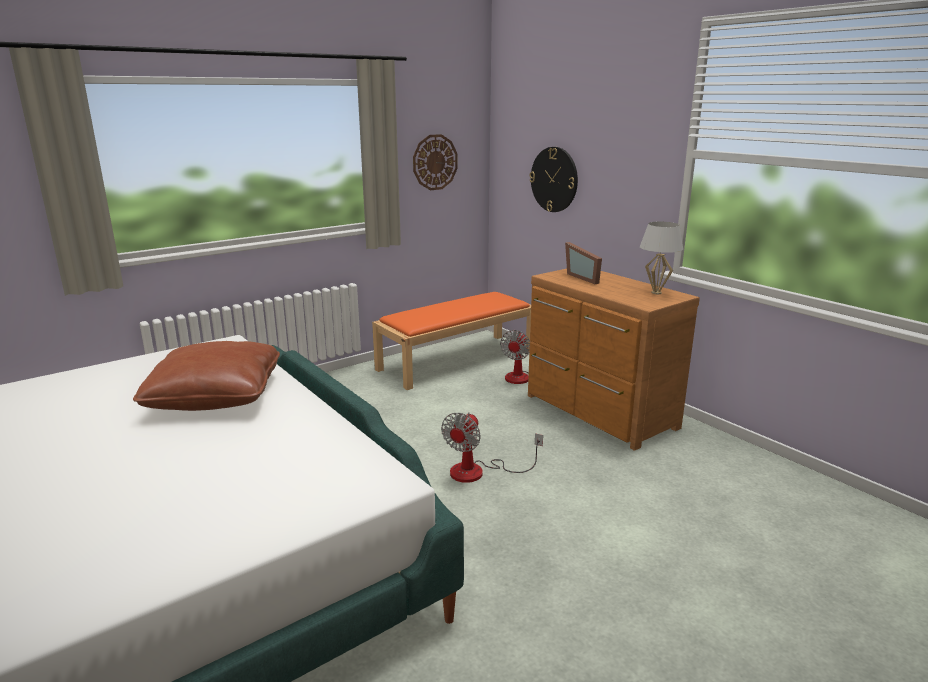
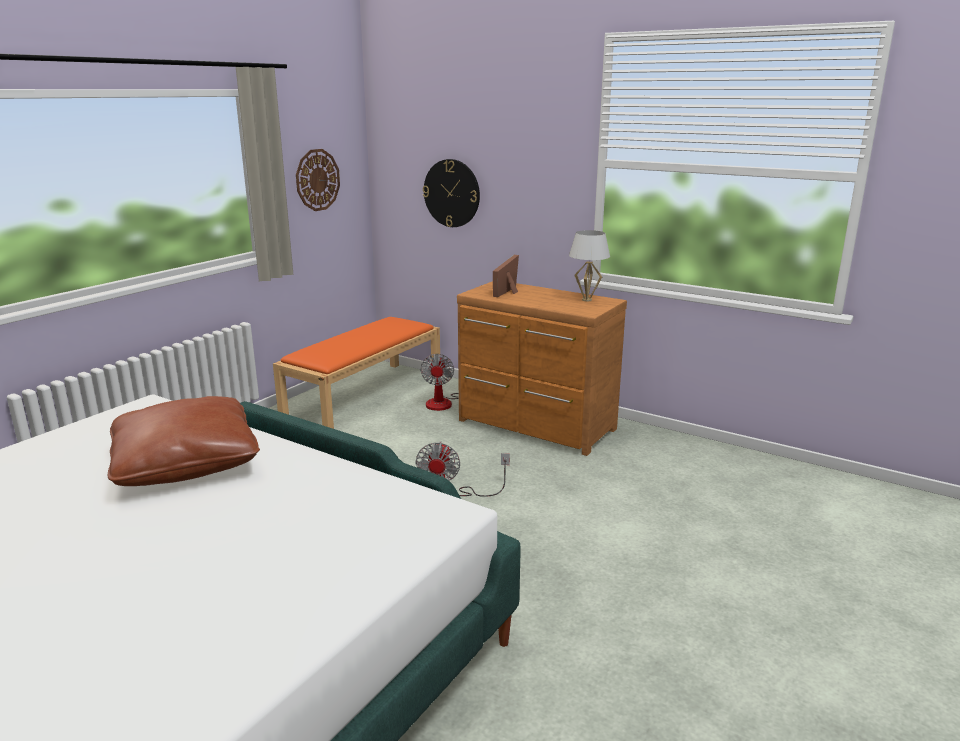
camera: 20 degrees left, 0 degrees up
picture frame [565,242,602,284] -> picture frame turned 75 degrees clockwise [493,255,519,297]

